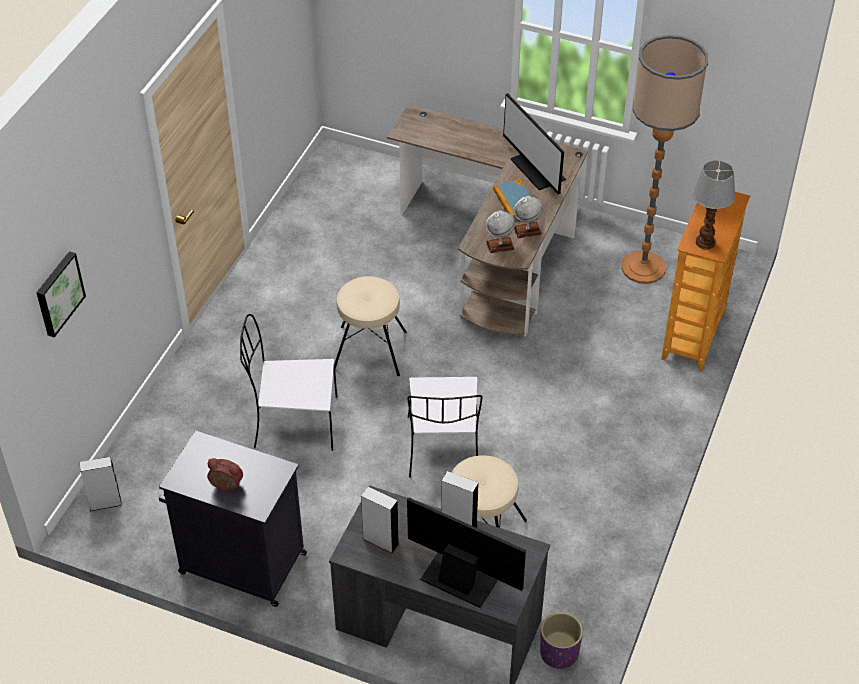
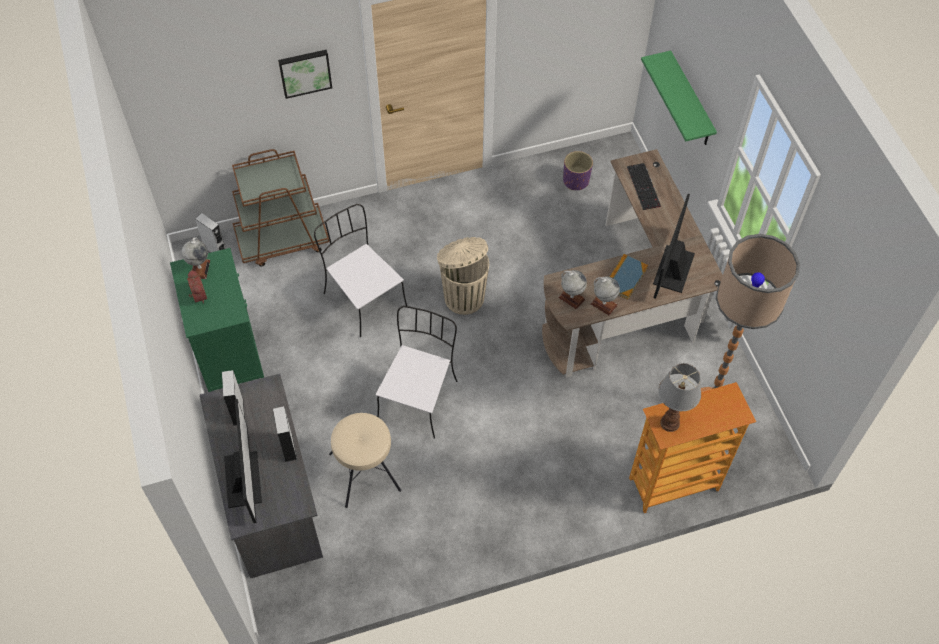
camera: 50 degrees right, 10 degrees up
picture [36,251,86,338] -> picture moved to [278,50,332,99]
black cabinet [159,431,307,607] -> green cabinet [170,248,264,392]
beige stool [333,276,407,376] -> beige trash can [437,237,489,315]
white chair [407,377,482,478] -> white chair turned 150 degrees clockwise [376,306,458,439]
purple planter [540,612,583,669] -> purple planter moved to [563,151,593,190]
none -> globe [182,238,210,279]
none -> brown cart [232,149,330,266]
none -> keyboard [627,163,661,210]
none -> green shelf [641,51,717,145]

